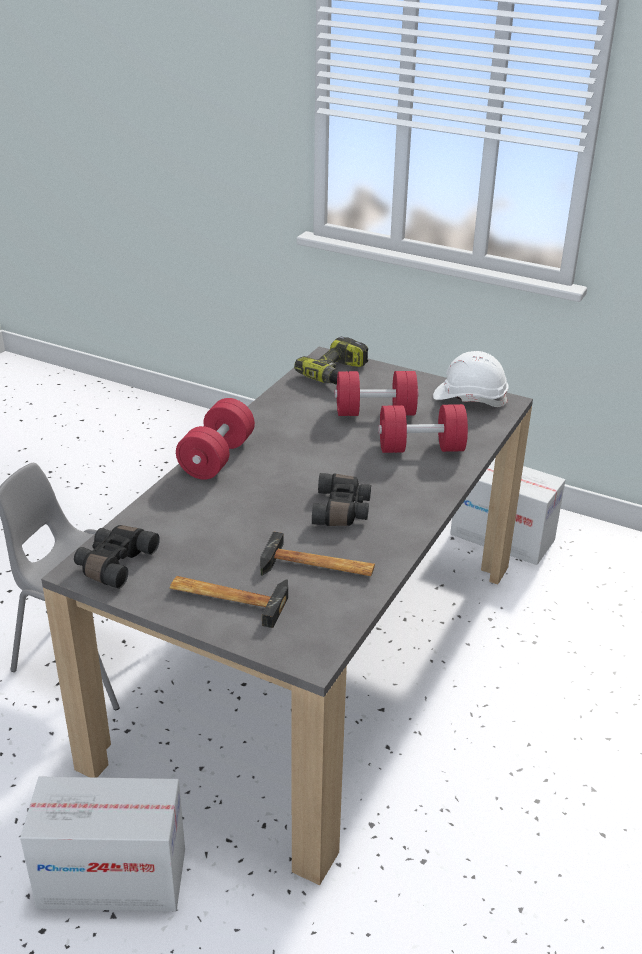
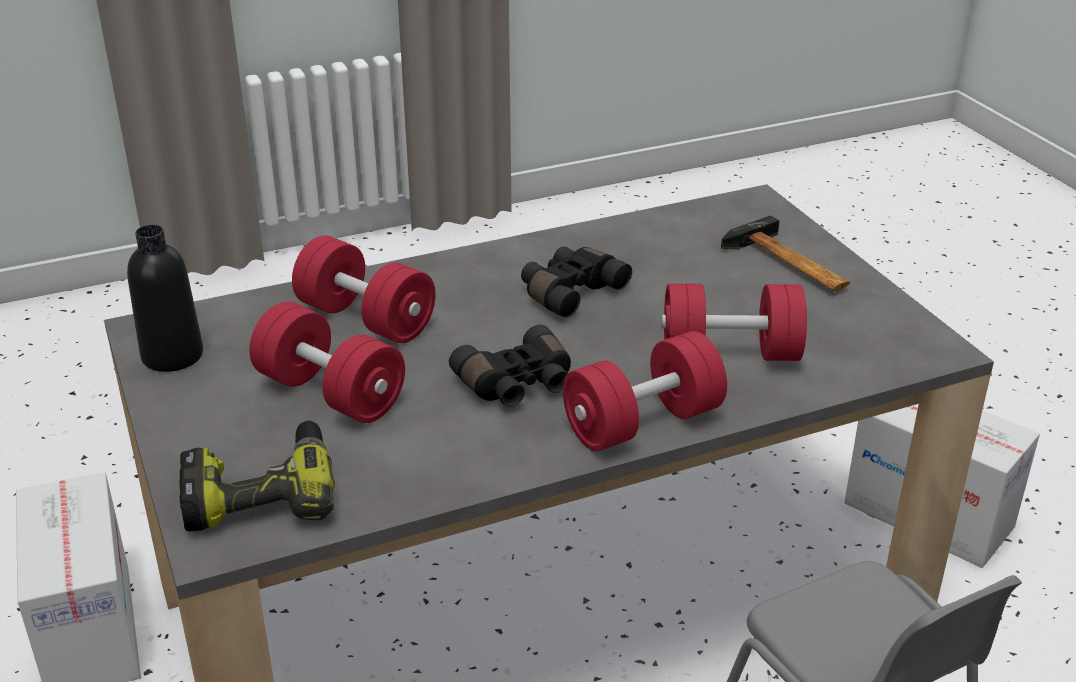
camera: 140 degrees left, 0 degrees up
black binoculars [74,525,160,589] -> black binoculars moved to [449,324,571,407]
hammer [260,531,375,576] -> none
white hard hat [433,351,509,407] -> black bottle [127,225,203,372]
none -> red dumbbell [661,283,807,361]

